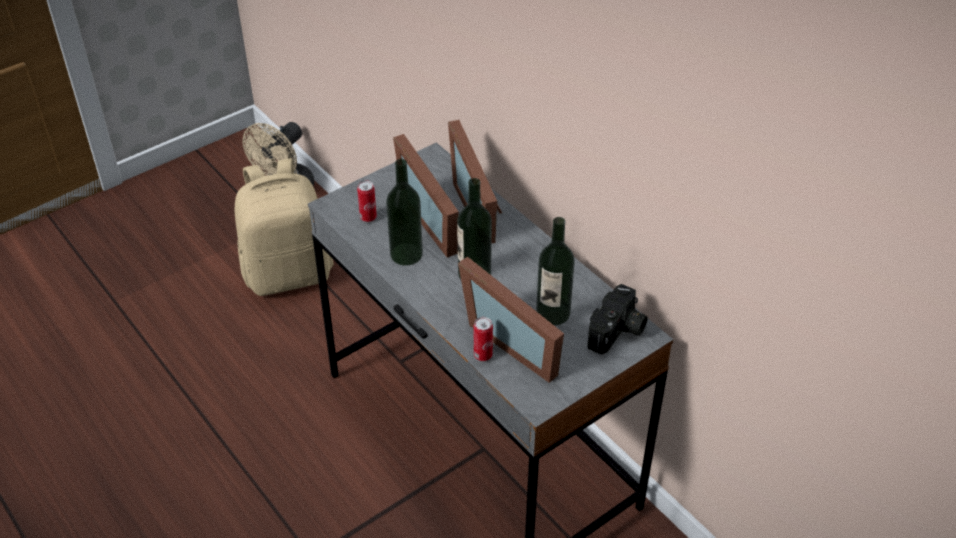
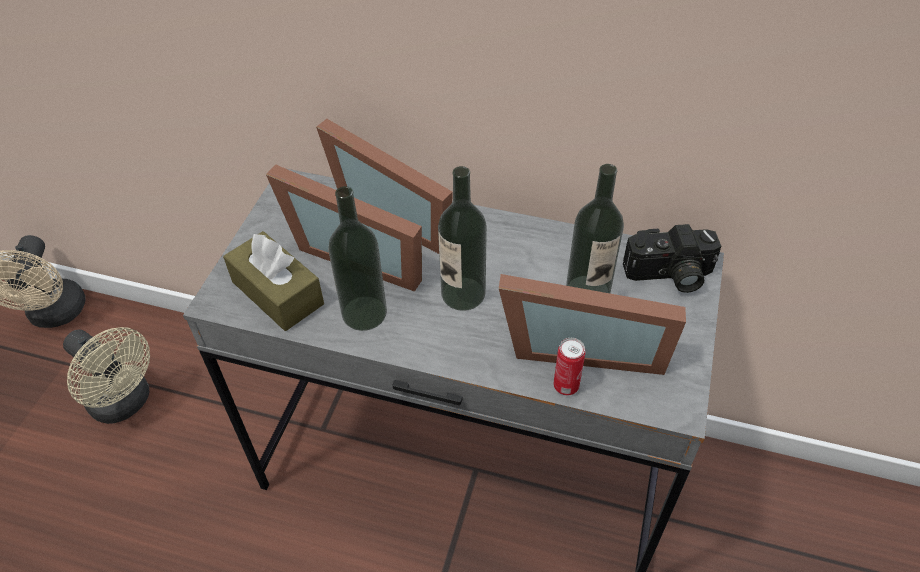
camera: 35 degrees left, 5 degrees up
beige backpack [235,158,334,296] -> beige fan [63,327,150,424]
can [357,180,377,222] -> brown tissue box [223,231,324,331]
camera [588,284,648,355] -> camera turned 90 degrees clockwise [623,224,721,293]

